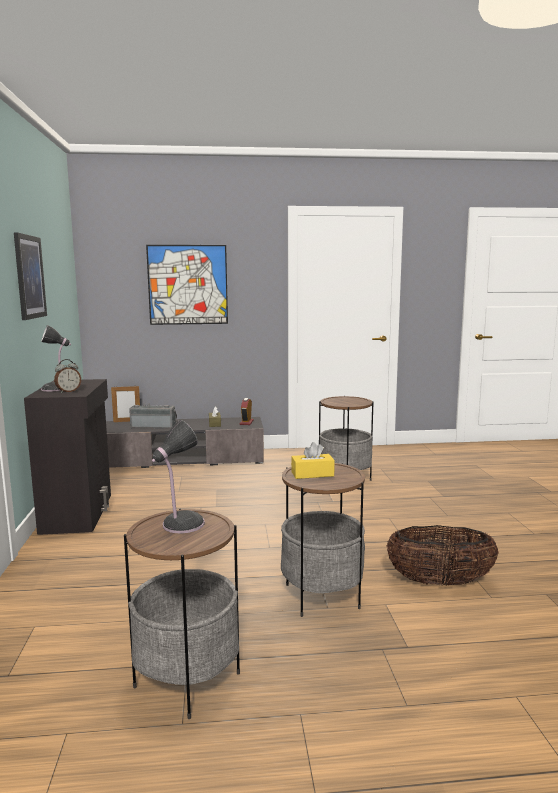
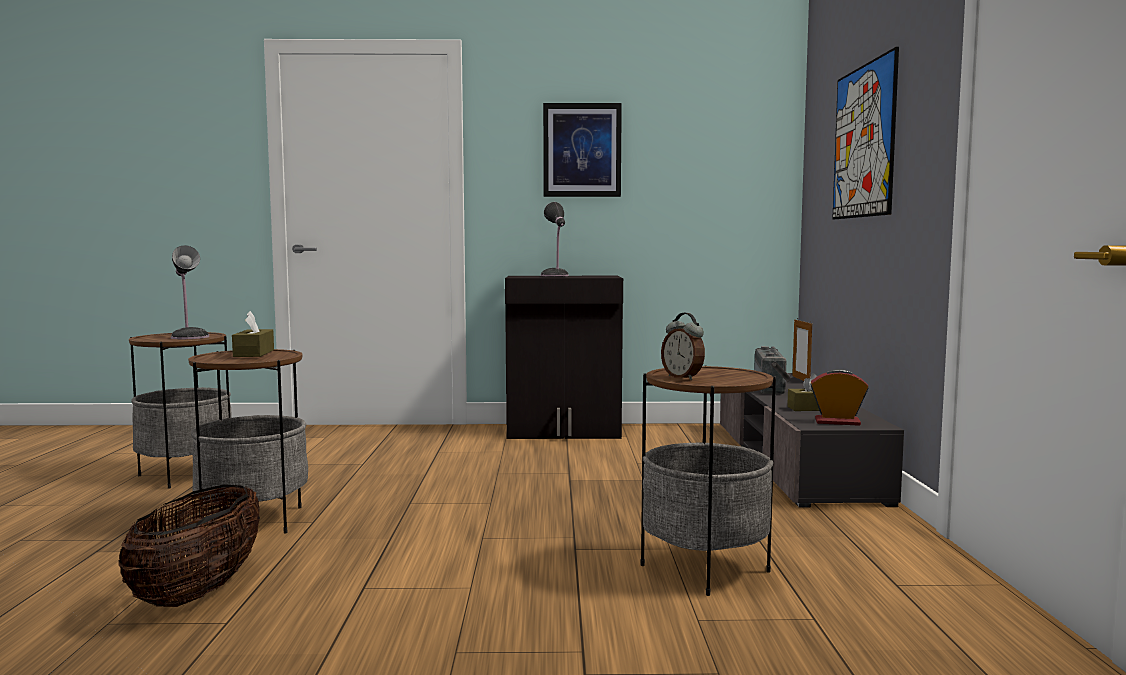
camera: 95 degrees right, 5 degrees down
alarm clock [54,359,81,393] -> alarm clock moved to [661,313,705,380]
yellow tissue box [291,442,335,479] -> brown tissue box [232,311,274,357]

